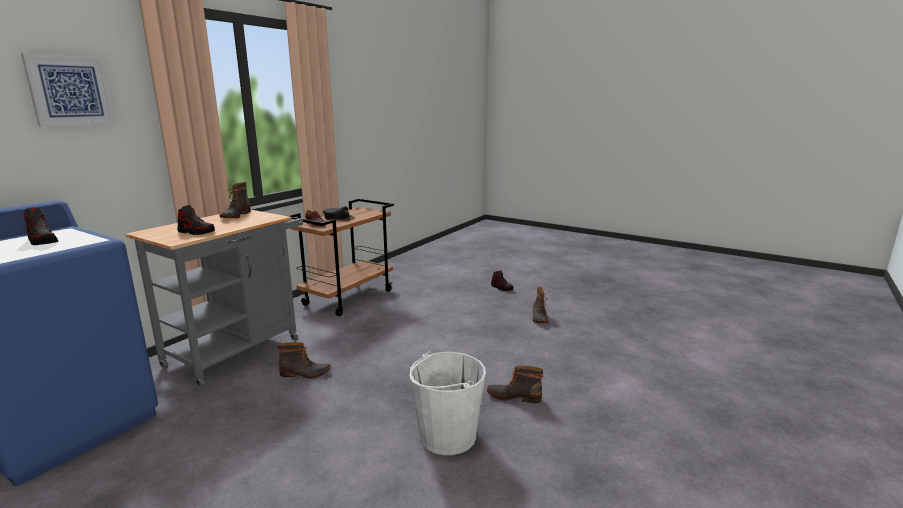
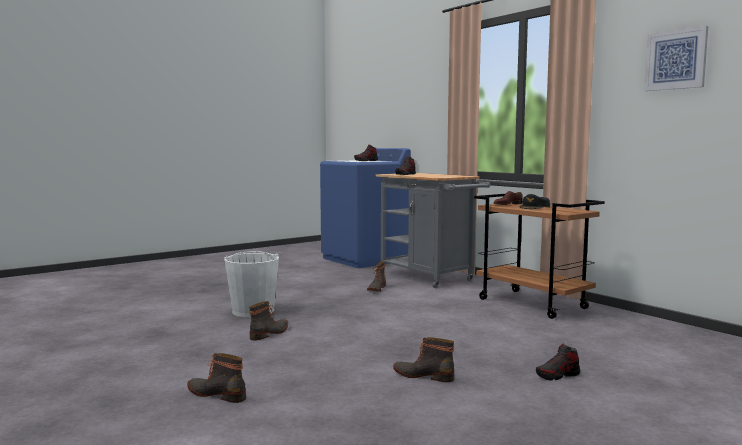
camera: 110 degrees right, 10 degrees down
picture [21,53,116,127] -> picture moved to [644,26,708,91]
boot [219,182,251,218] -> boot moved to [187,353,246,403]

